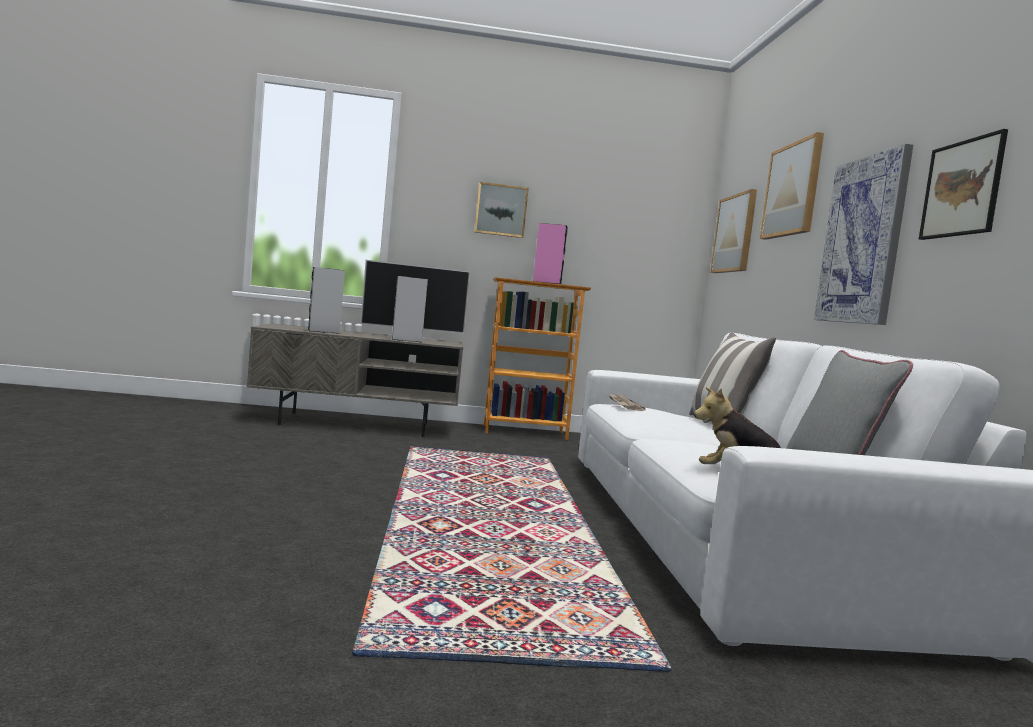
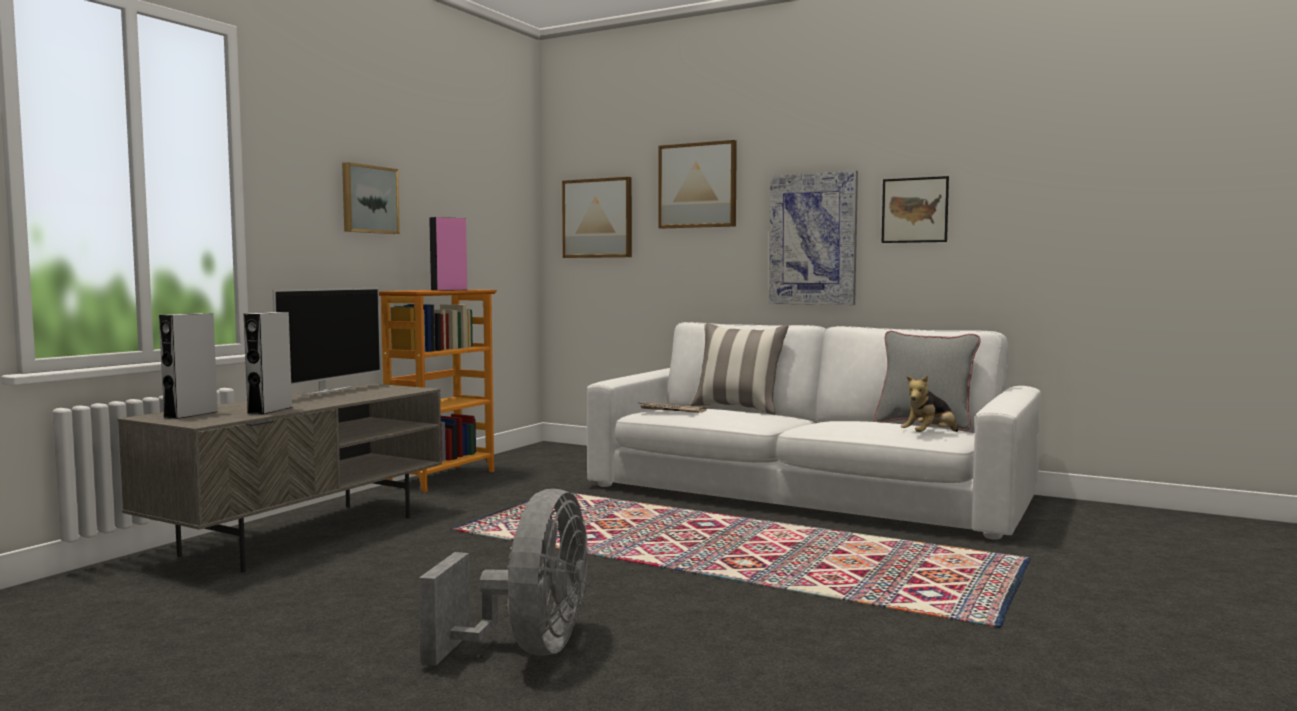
camera: 55 degrees left, 0 degrees up
grey speaker [392,276,428,342] -> grey speaker moved to [159,313,218,419]
none -> grey fan [419,489,588,665]

